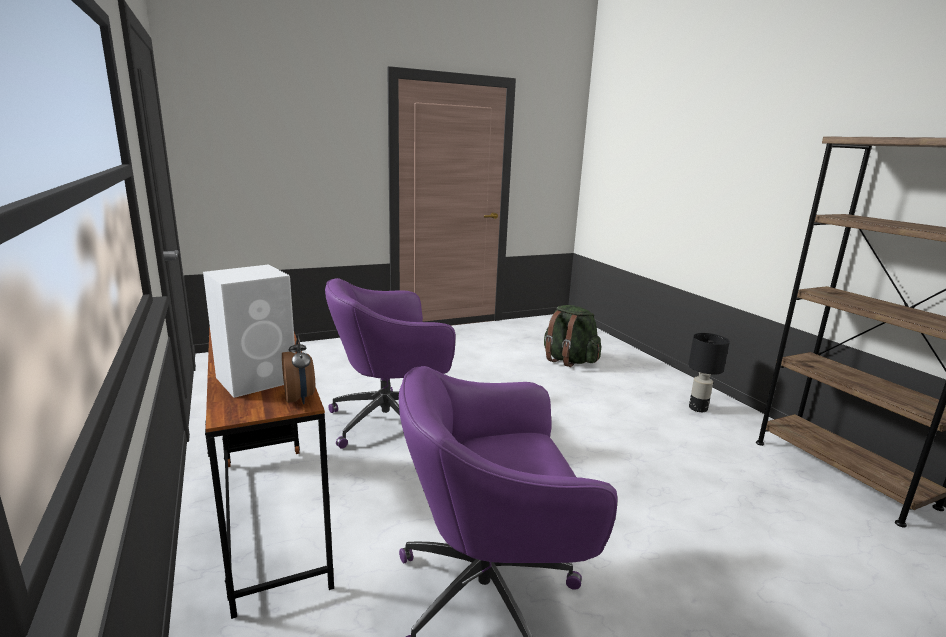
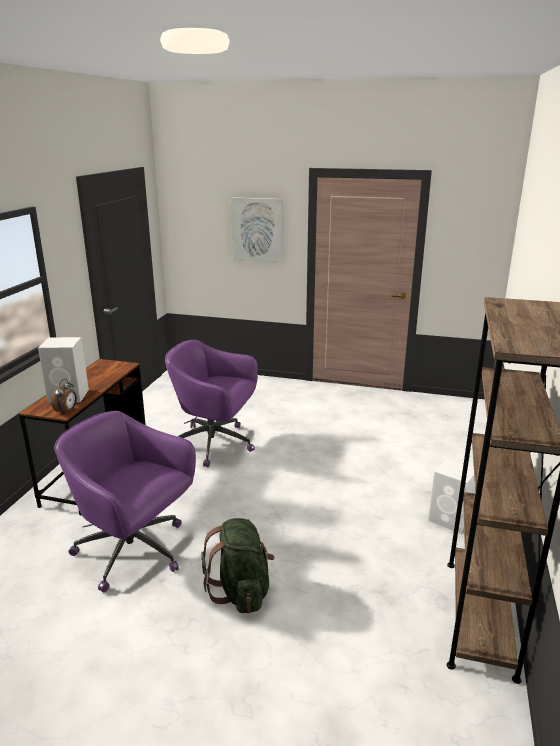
camera: 40 degrees right, 5 degrees up
green backpack [544,305,601,367] -> green backpack moved to [201,518,275,613]
black table lamp [688,333,730,412] -> white speaker [428,459,475,534]
none -> picture [231,197,283,263]

